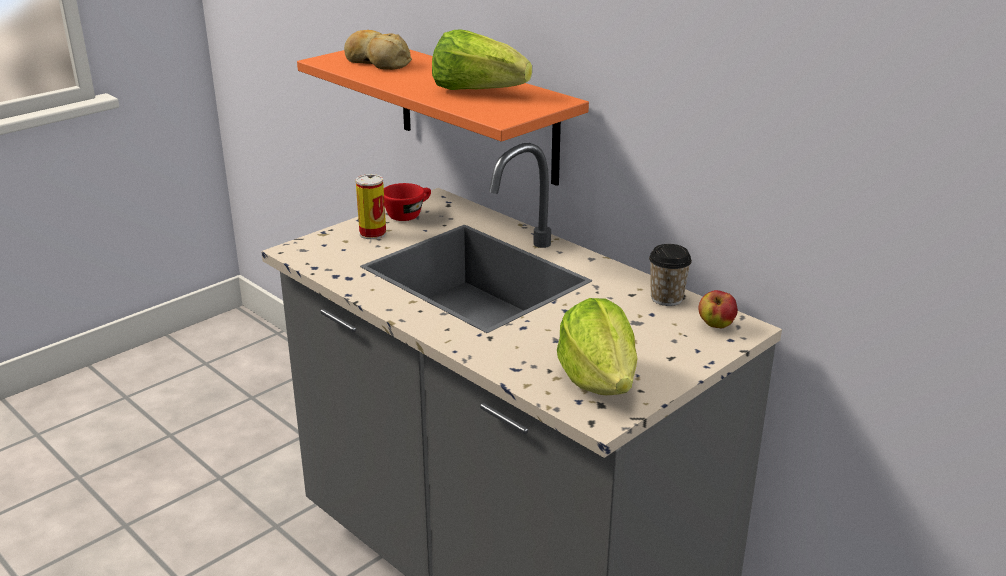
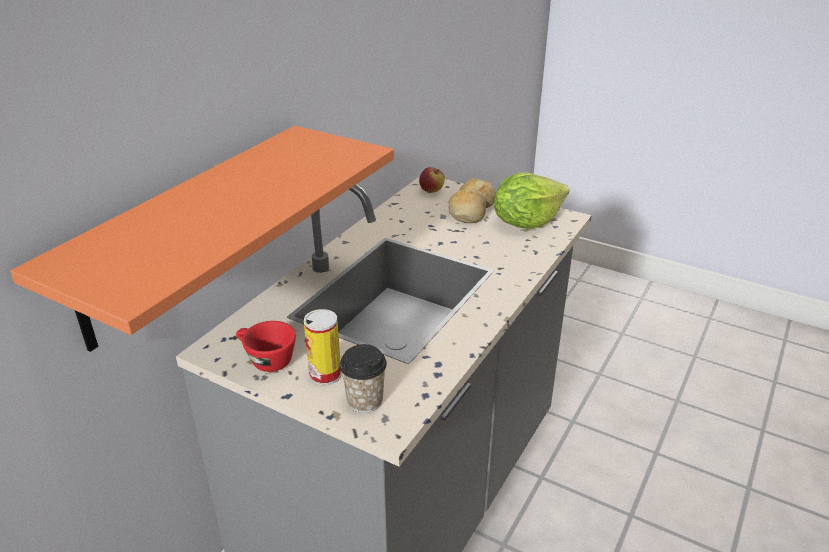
camera: 105 degrees left, 5 degrees up
bread [344,30,412,70] -> bread moved to [449,178,496,223]
lettuce [432,29,532,90] -> none
cup [649,244,692,306] -> cup moved to [340,344,387,413]

